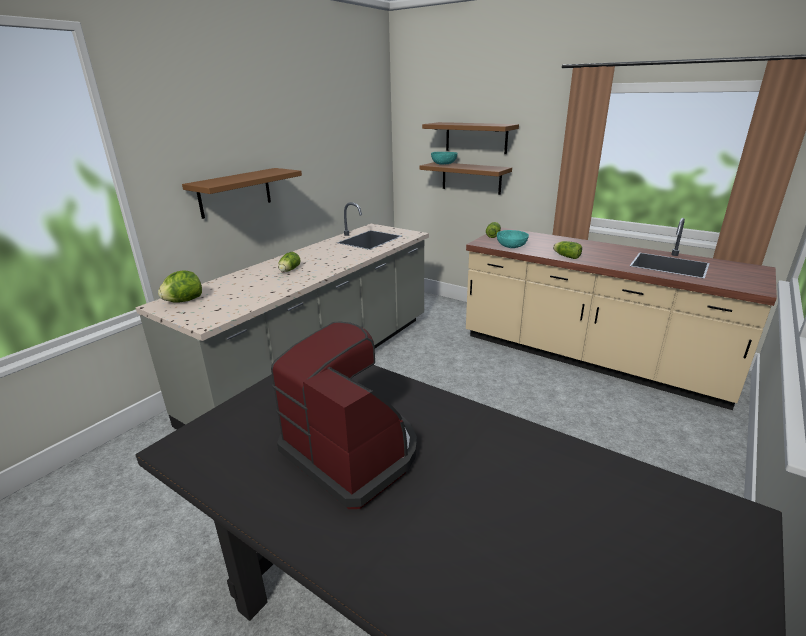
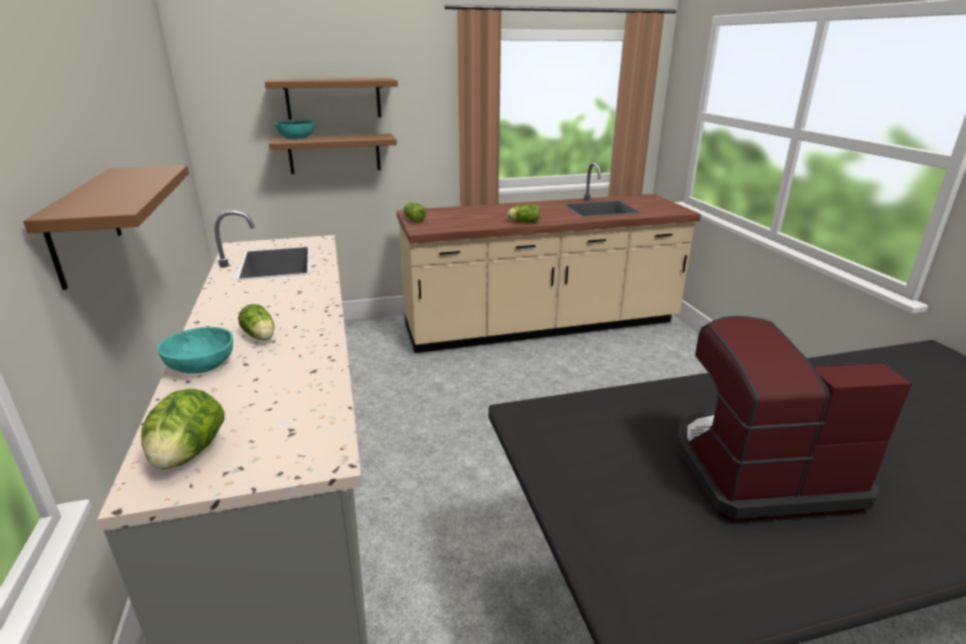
camera: 50 degrees left, 0 degrees up
turquoise bowl [497,230,529,248] -> turquoise bowl moved to [157,327,233,373]

